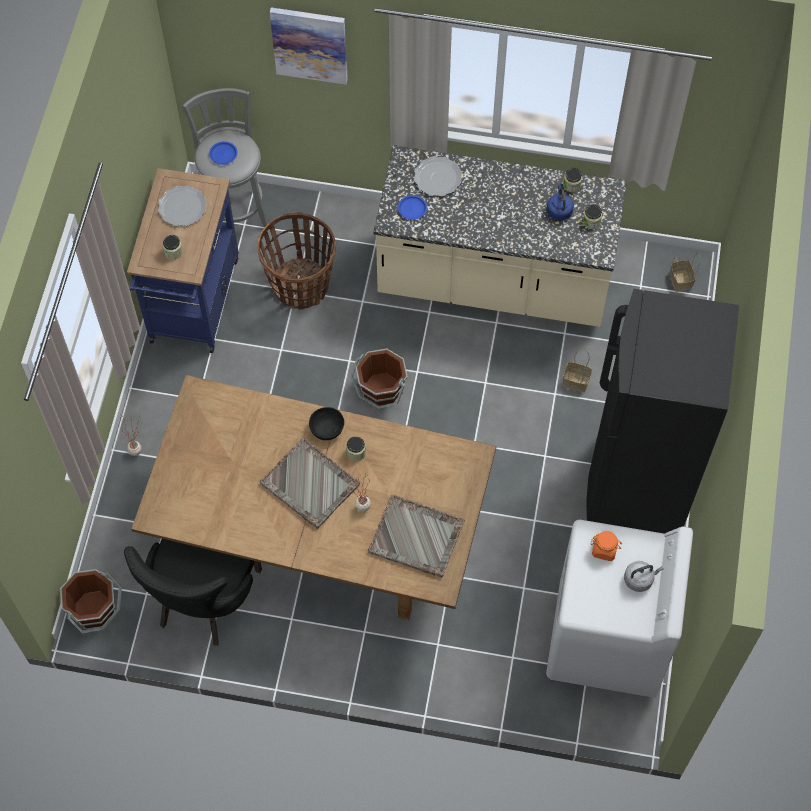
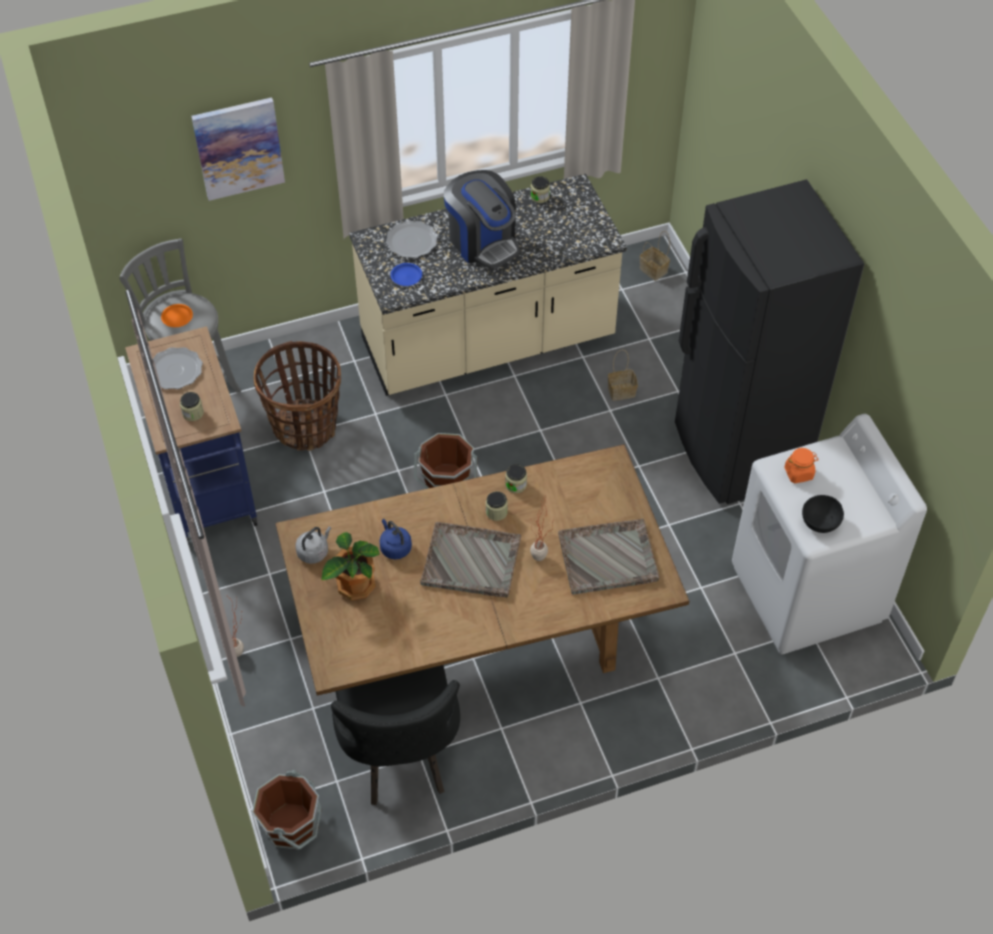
camera: 30 degrees left, 10 degrees down
blue plate [209,141,238,165] -> orange plate [161,304,193,327]
black bowl [309,407,344,440] -> black bowl moved to [802,495,844,533]
blue kettle [547,185,574,221] -> blue kettle moved to [380,519,412,559]
jar [583,204,602,229] -> jar moved to [505,464,527,493]
grey kettle [624,561,664,592] -> grey kettle moved to [296,526,331,564]
none -> potted plant [322,532,380,600]
none -> coffee machine [444,170,520,269]

